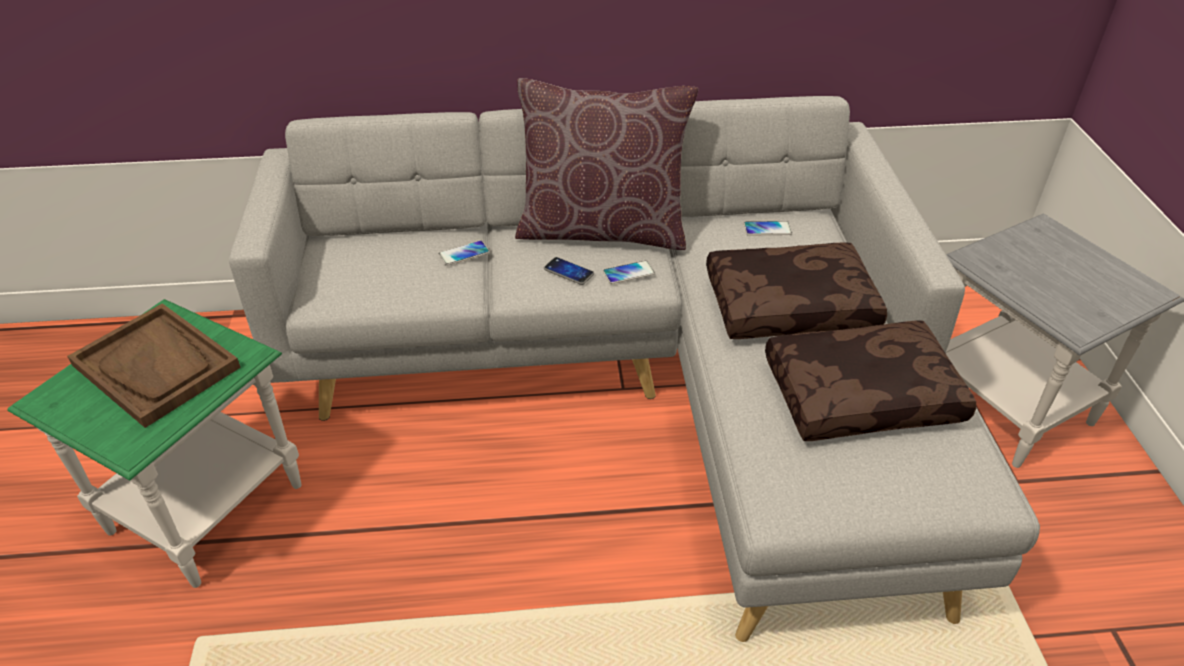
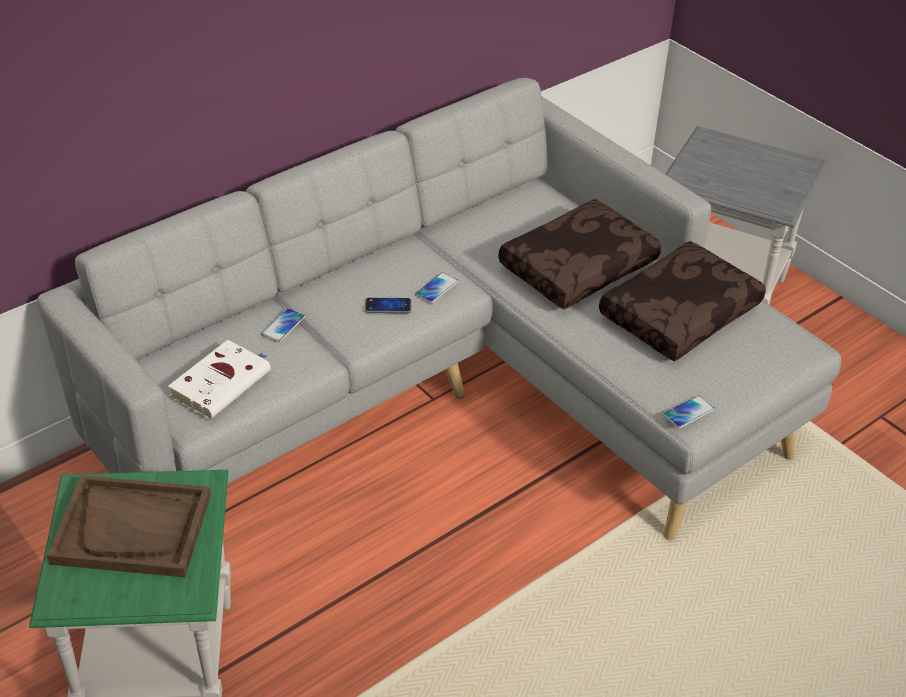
camera: 35 degrees left, 0 degrees up
brown pillow [515,78,698,250] -> none
phone [744,221,792,236] -> phone moved to [664,396,715,428]
none -> white book [168,340,271,419]

